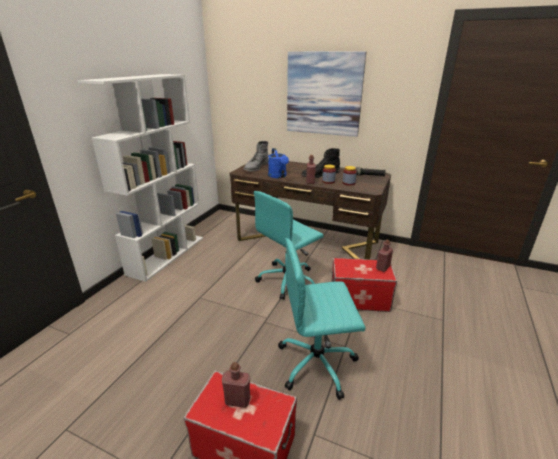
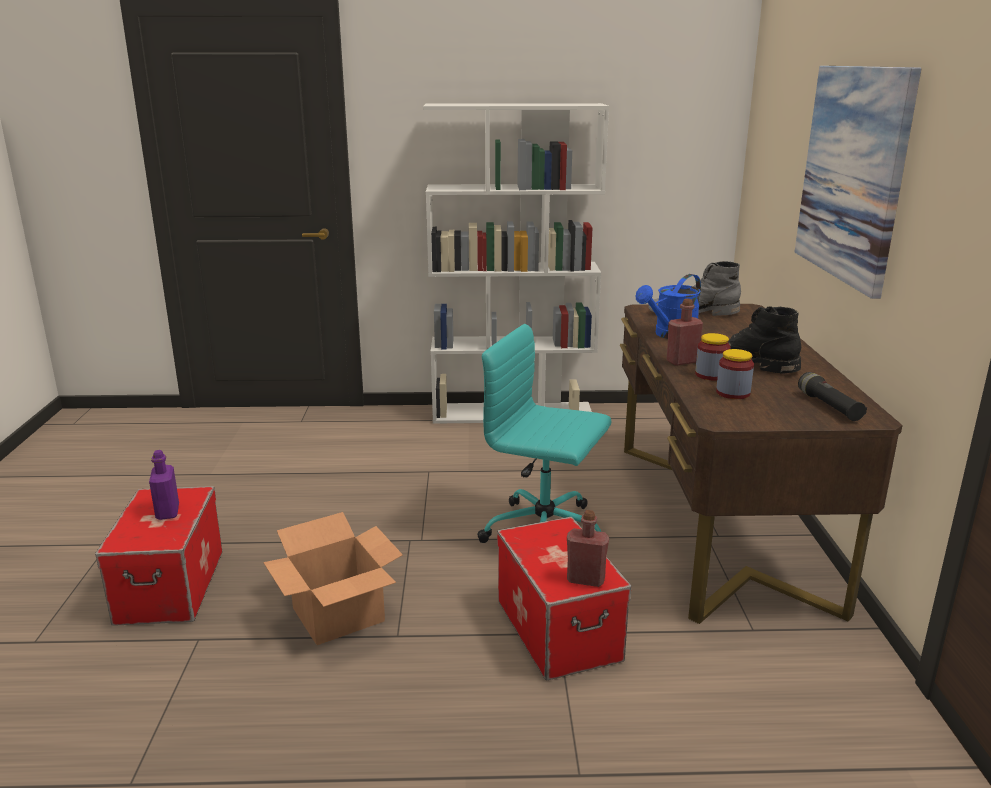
camera: 65 degrees right, 5 degrees down
red bottle [222,362,250,408] -> purple bottle [149,450,179,520]
turquoise office chair [278,238,365,400] -> cardboard box [263,512,403,645]

